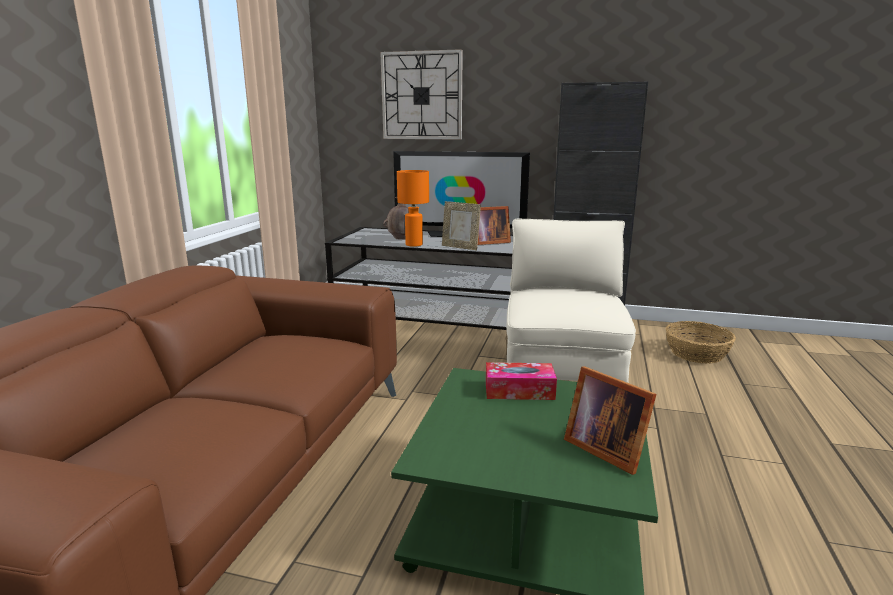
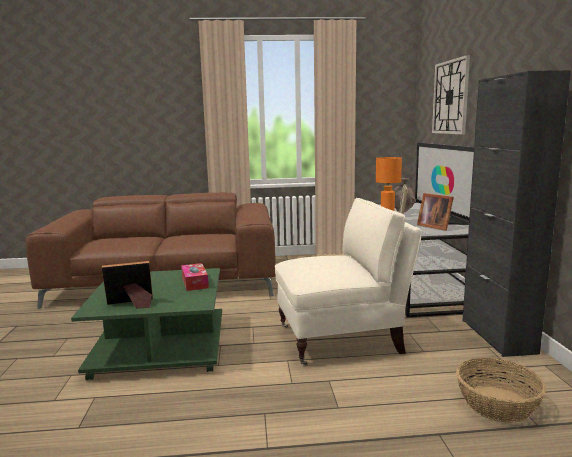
camera: 70 degrees right, 5 degrees down
picture frame [564,366,657,475] -> picture frame turned 45 degrees clockwise [101,261,153,309]

